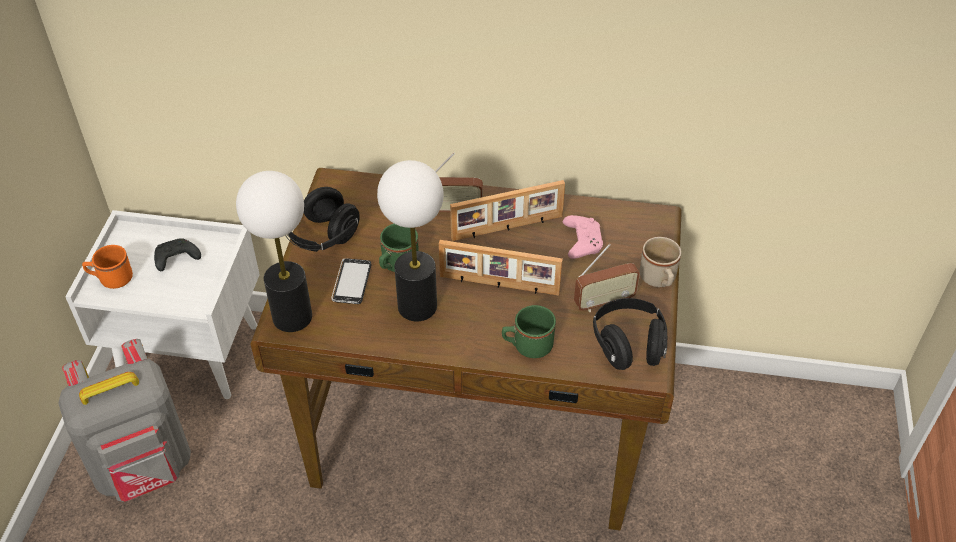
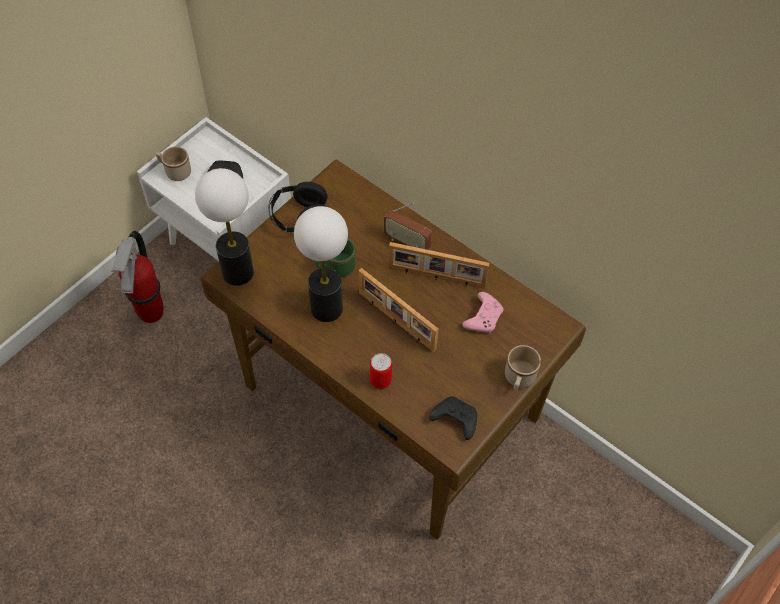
camera: 30 degrees right, 10 degrees up
grey backpack [58,339,191,502] -> fire extinguisher [111,231,164,323]
orange mug [82,245,133,289] -> beige mug [156,146,191,181]
phone [332,258,371,304] -> none
green mug [502,305,556,358] -> can [370,353,392,389]
radio [574,244,640,312] -> none
black headphones [593,298,667,370] -> black game controller [430,396,477,440]

